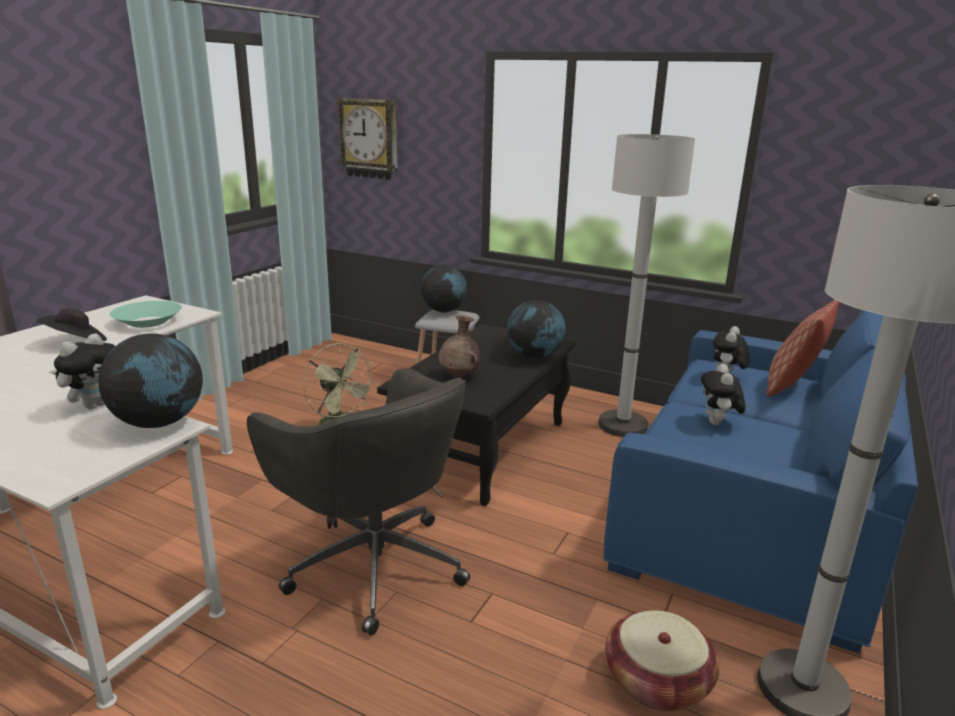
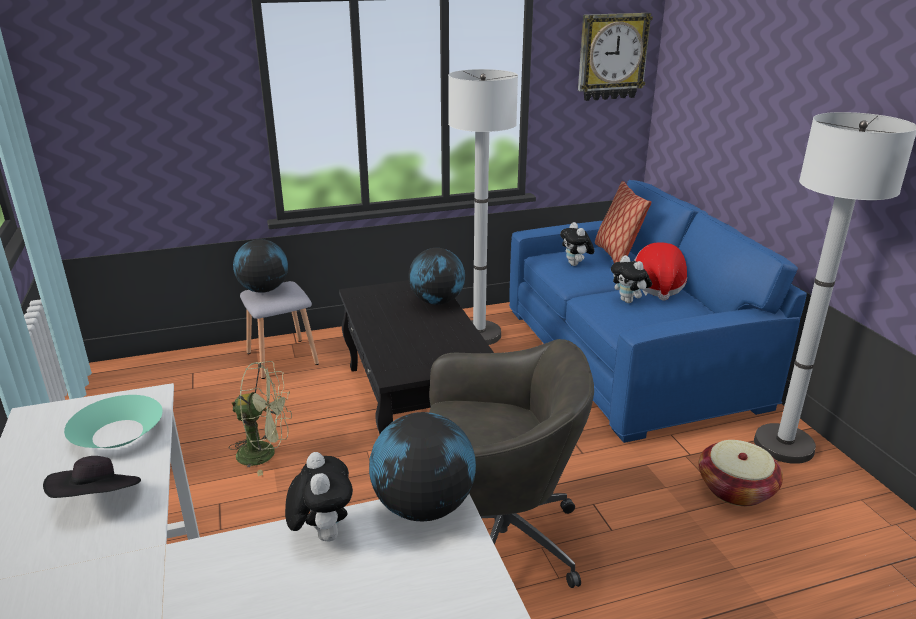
camera: 45 degrees left, 5 degrees up
wall clock [336,98,398,180] -> wall clock moved to [578,13,653,101]
brown vase [439,316,480,378] -> none
none -> hat [634,242,687,300]

